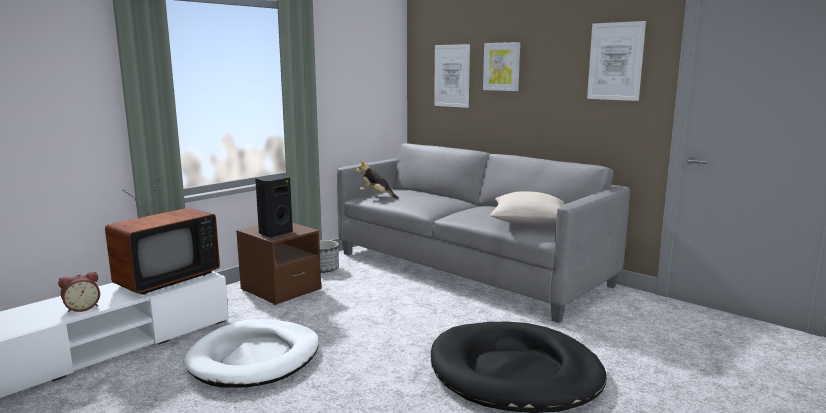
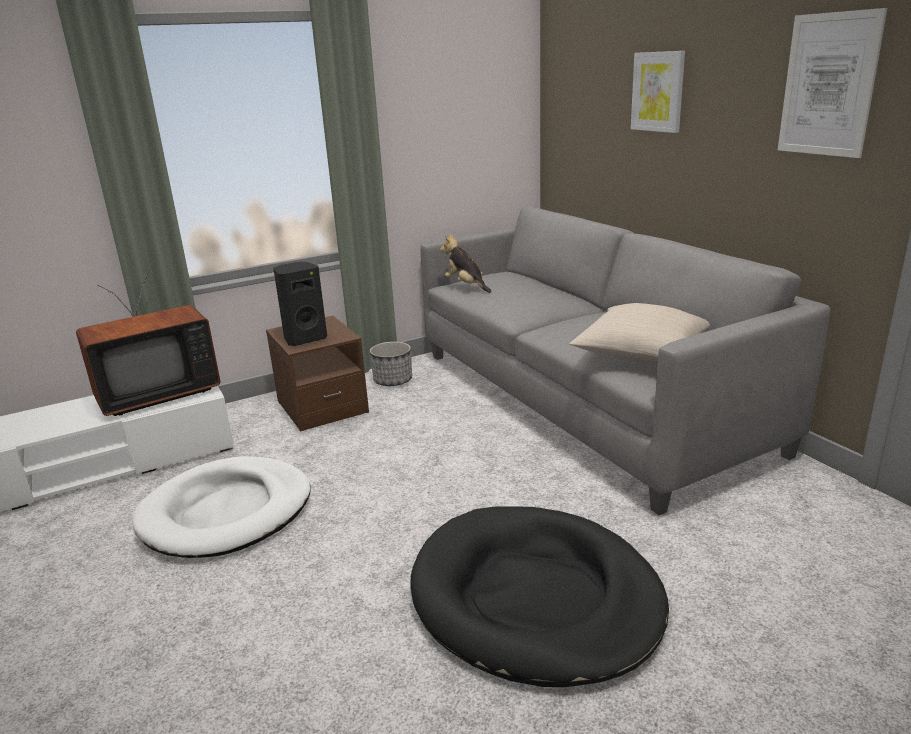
camera: 20 degrees right, 10 degrees up
alarm clock [58,272,100,313] -> none
picture [434,44,470,108] -> none

